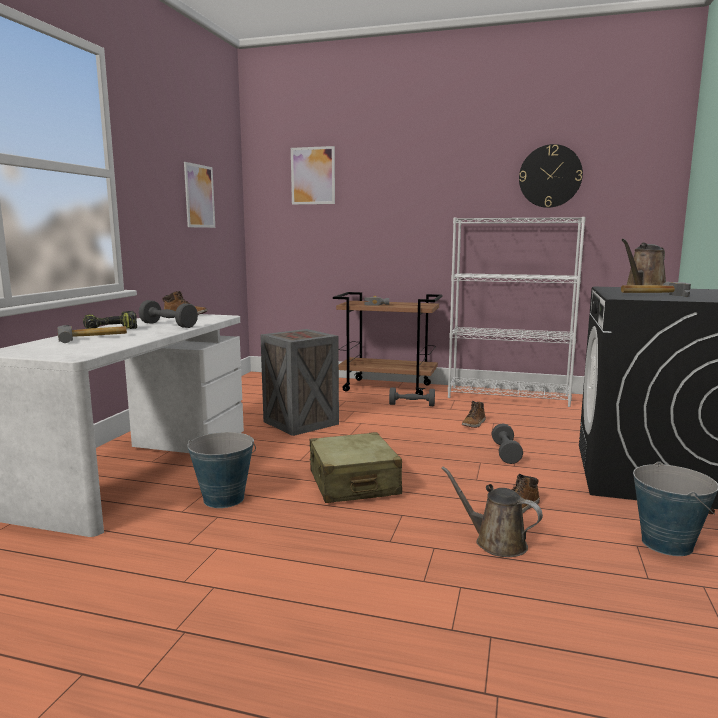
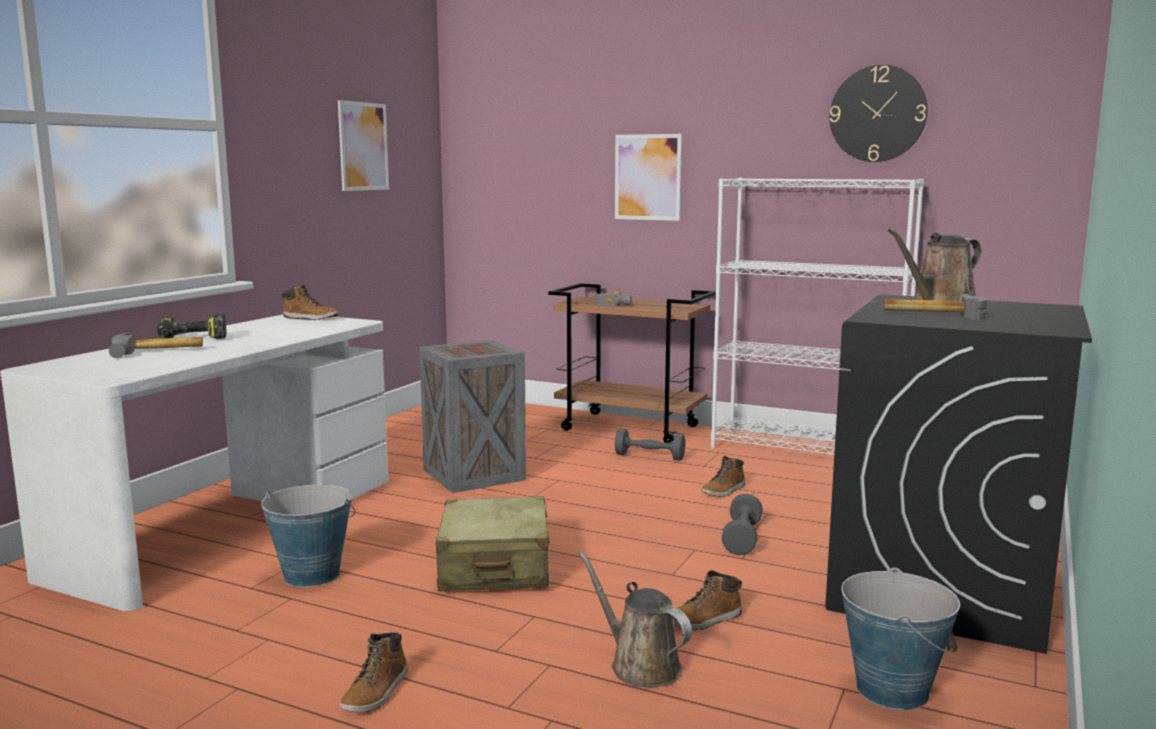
camera: 10 degrees right, 0 degrees up
grey dumbbell [139,300,198,328] -> none
picture [291,146,335,205] -> picture moved to [615,134,682,221]
none -> boot [340,632,408,712]

